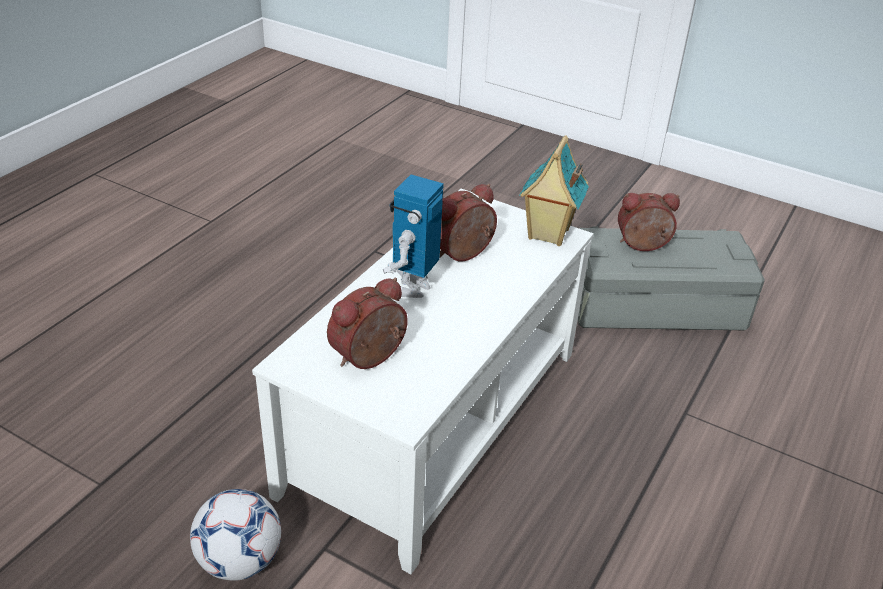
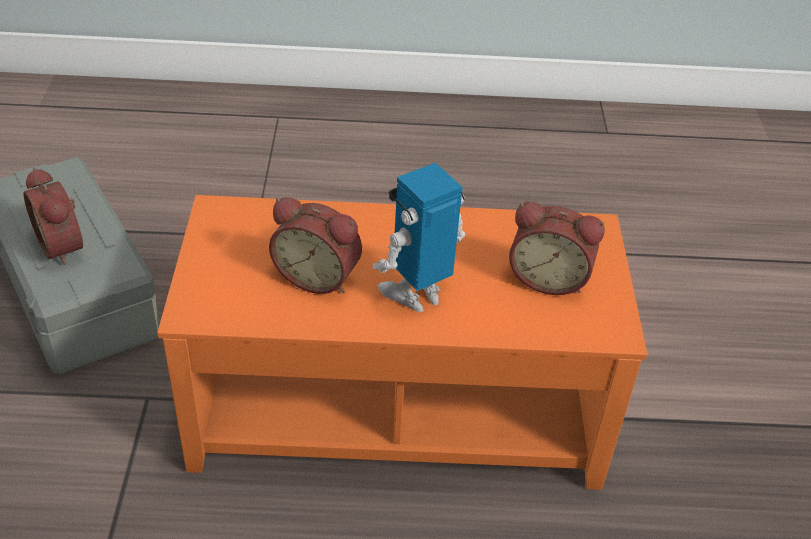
camera: 120 degrees left, 5 degrees up
football [190,489,281,581] -> none
white coffee table [252,189,593,574] -> orange coffee table [157,195,648,490]
toy robot [383,174,444,298] -> toy robot turned 150 degrees clockwise [373,163,465,312]
toy house [519,135,589,246] -> none

